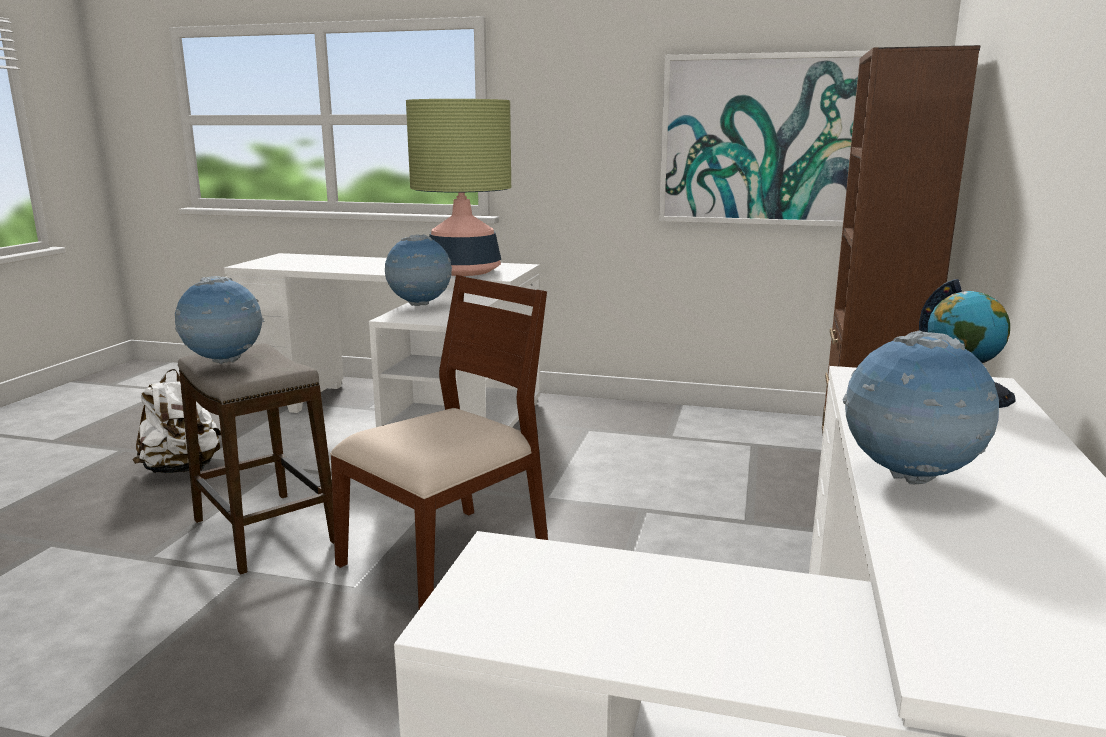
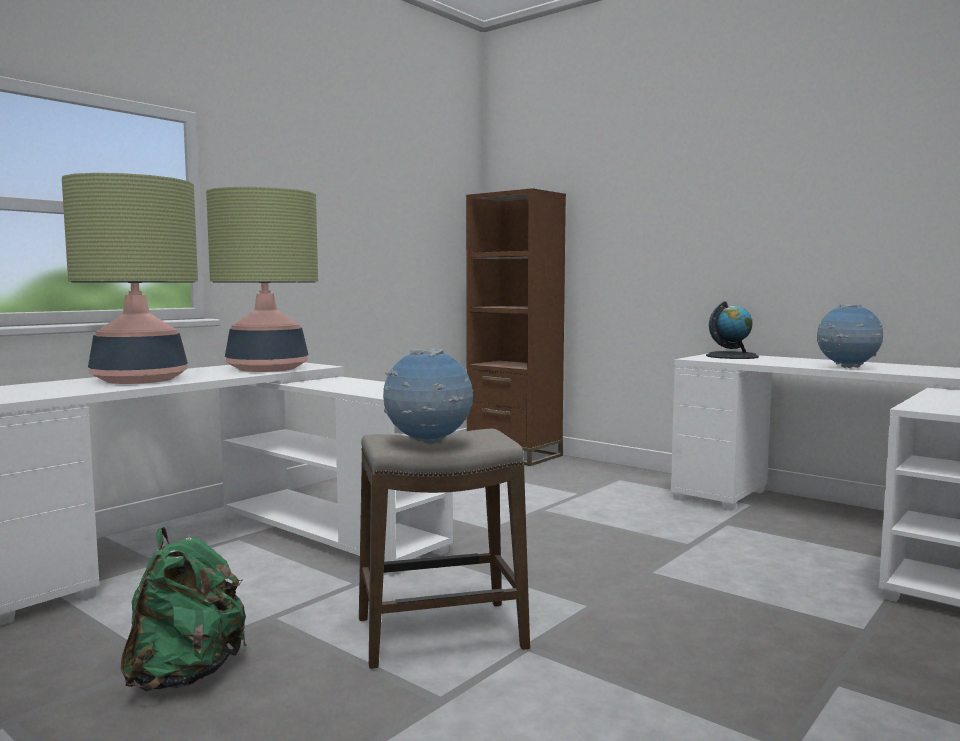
camera: 65 degrees left, 10 degrees down
white backpack [132,369,221,473] -> green backpack [121,527,247,691]
brown chair [330,275,548,609] -> none
globe [385,234,452,306] -> none
picture [659,51,868,227] -> none
none -> table lamp [62,173,198,384]

